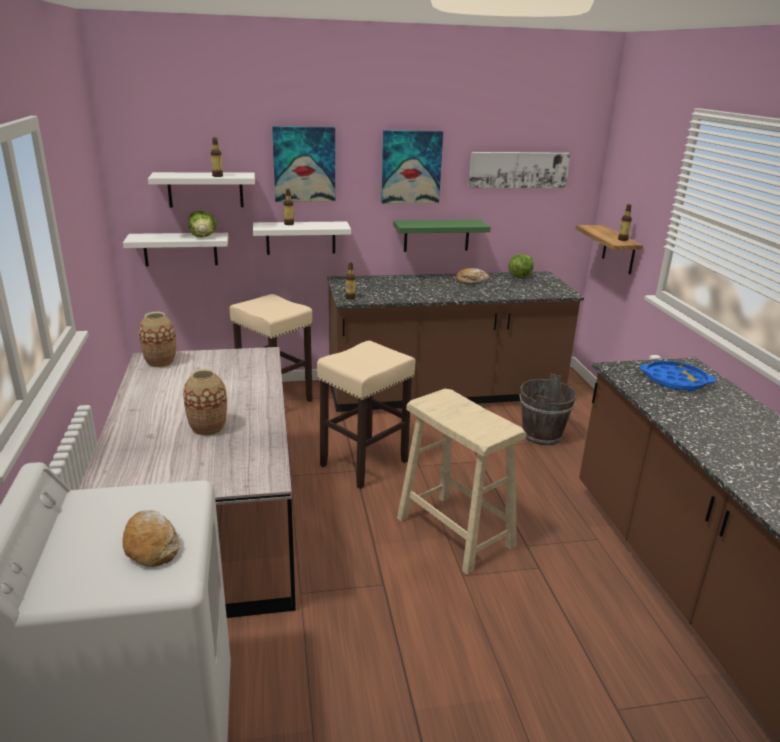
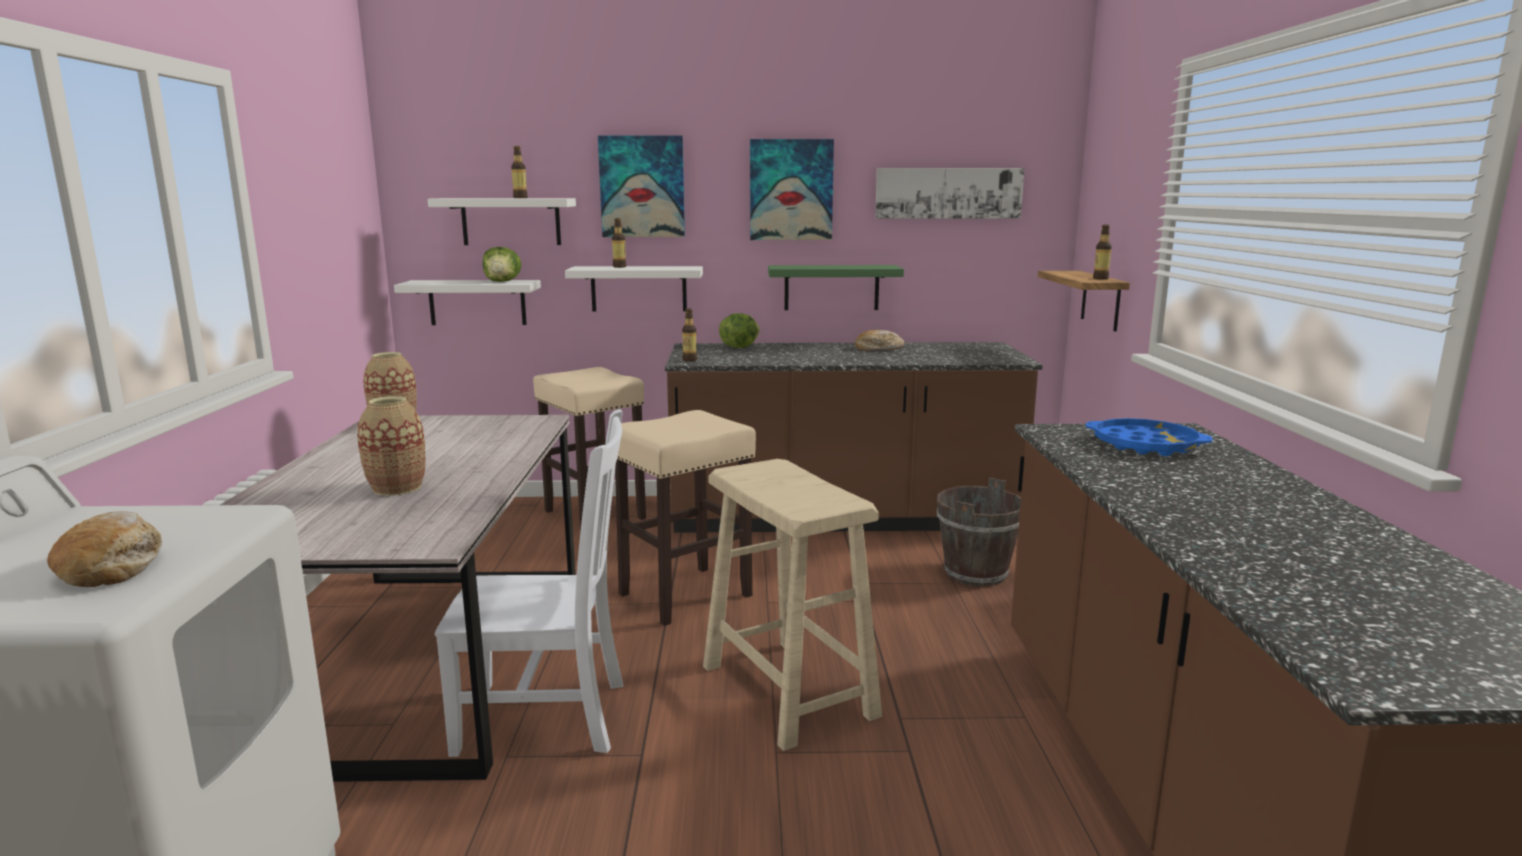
camera: 10 degrees right, 10 degrees down
lettuce [508,254,534,278] -> lettuce moved to [719,313,760,348]
none -> white chair [435,409,624,757]

